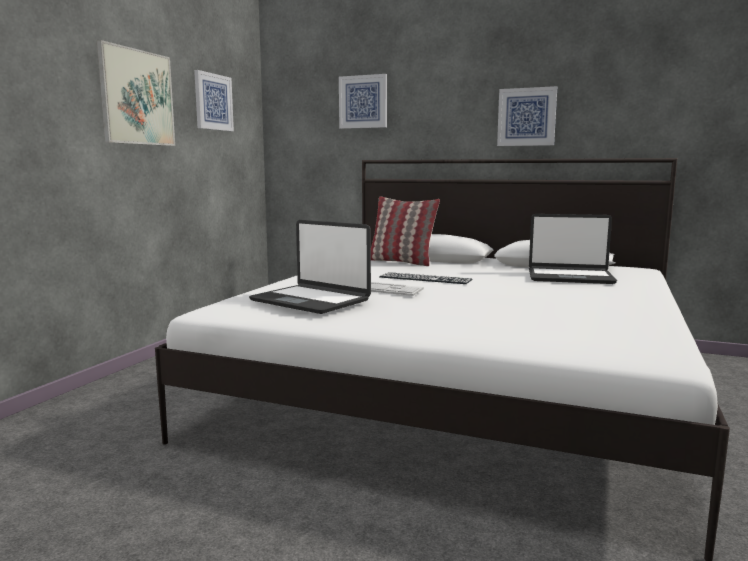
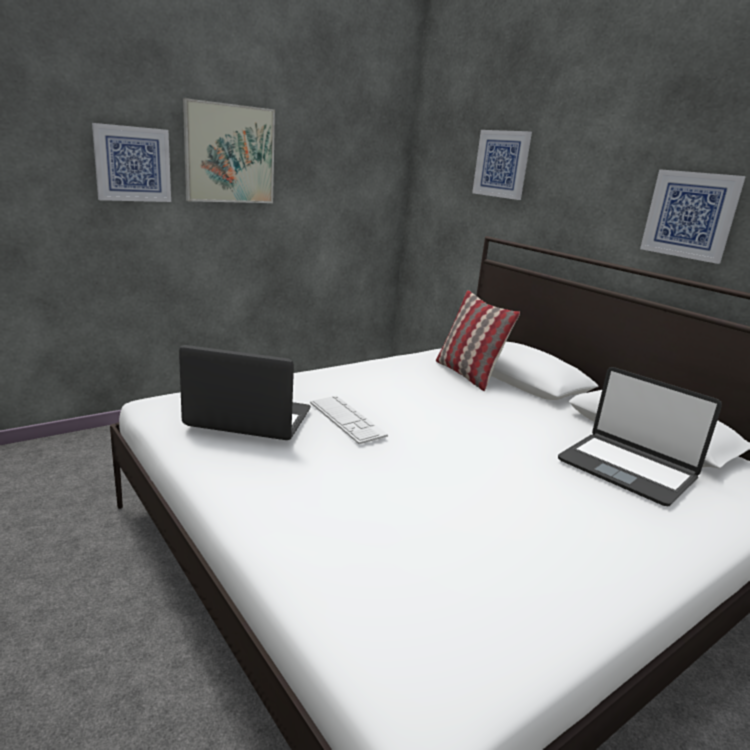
camera: 30 degrees right, 10 degrees up
picture [194,70,234,131] -> picture moved to [92,123,171,202]
laptop [249,220,371,314] -> laptop turned 120 degrees clockwise [179,345,311,440]
keyboard [379,272,472,284] -> none

